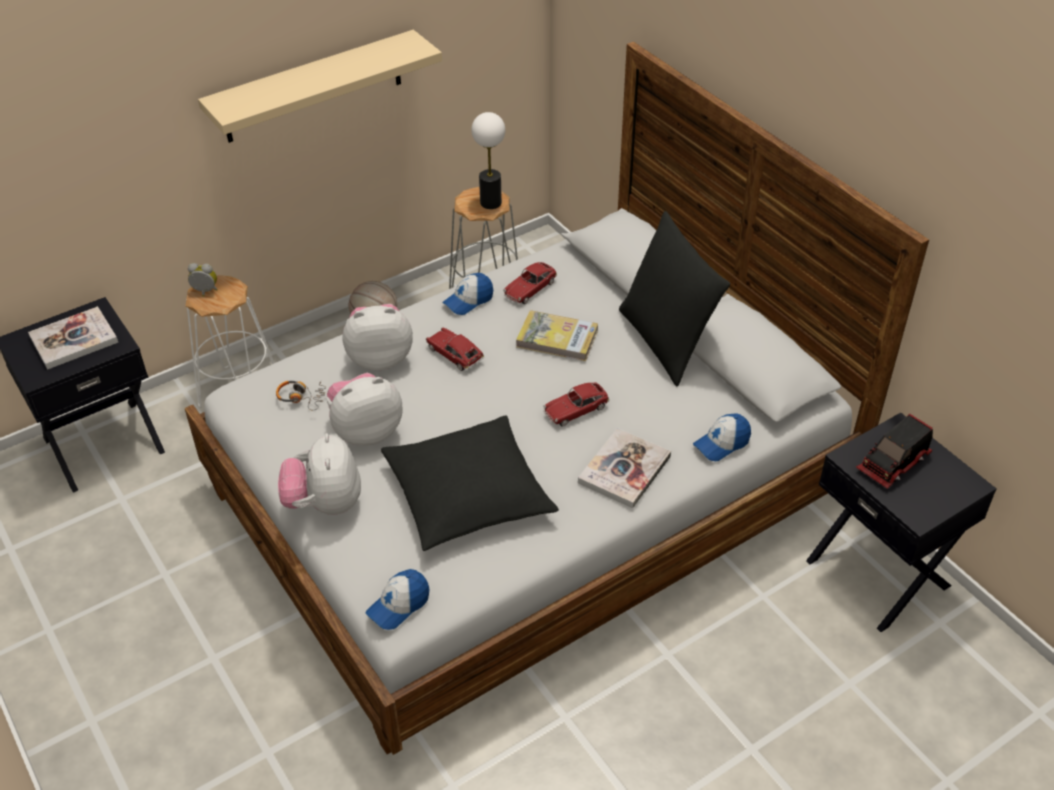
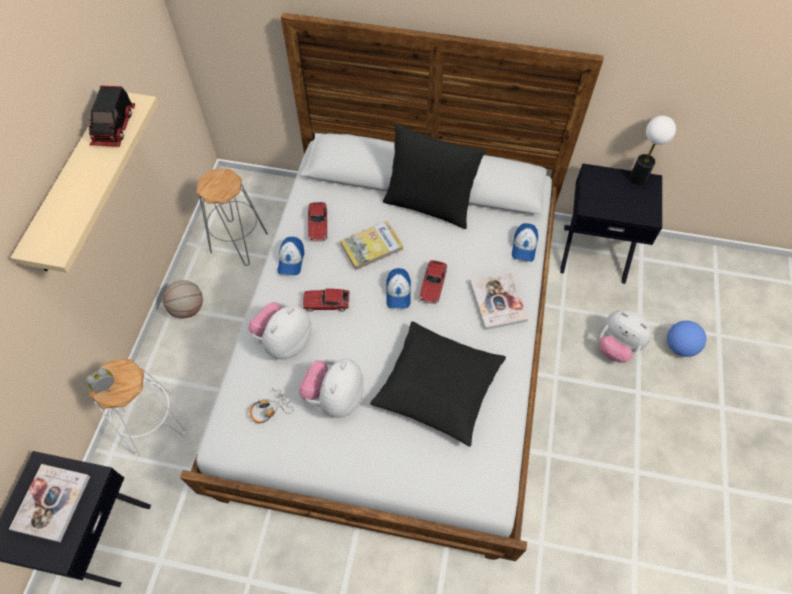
camera: 45 degrees left, 15 degrees up
plush toy [278,433,361,515] -> plush toy moved to [599,310,652,363]
cap [366,569,429,630] -> cap moved to [386,268,411,308]
table lamp [472,112,505,209] -> table lamp moved to [630,116,676,185]
toy truck [856,414,933,489] -> toy truck moved to [89,85,135,147]
none -> football [667,321,706,357]

